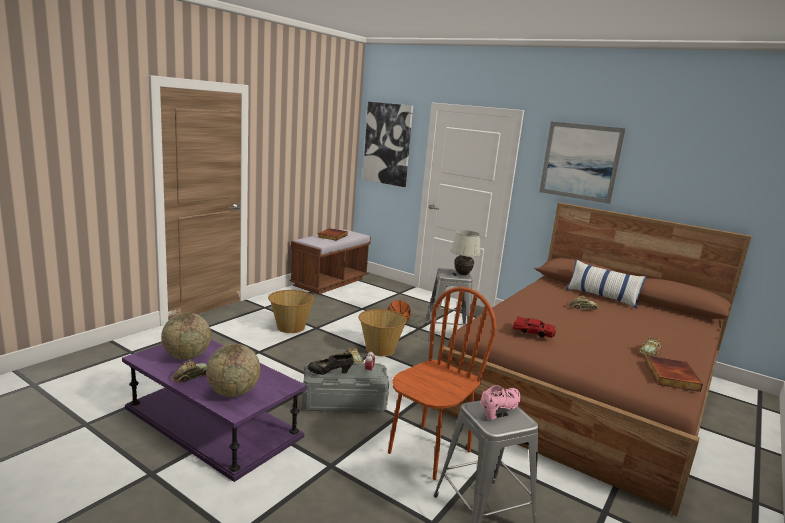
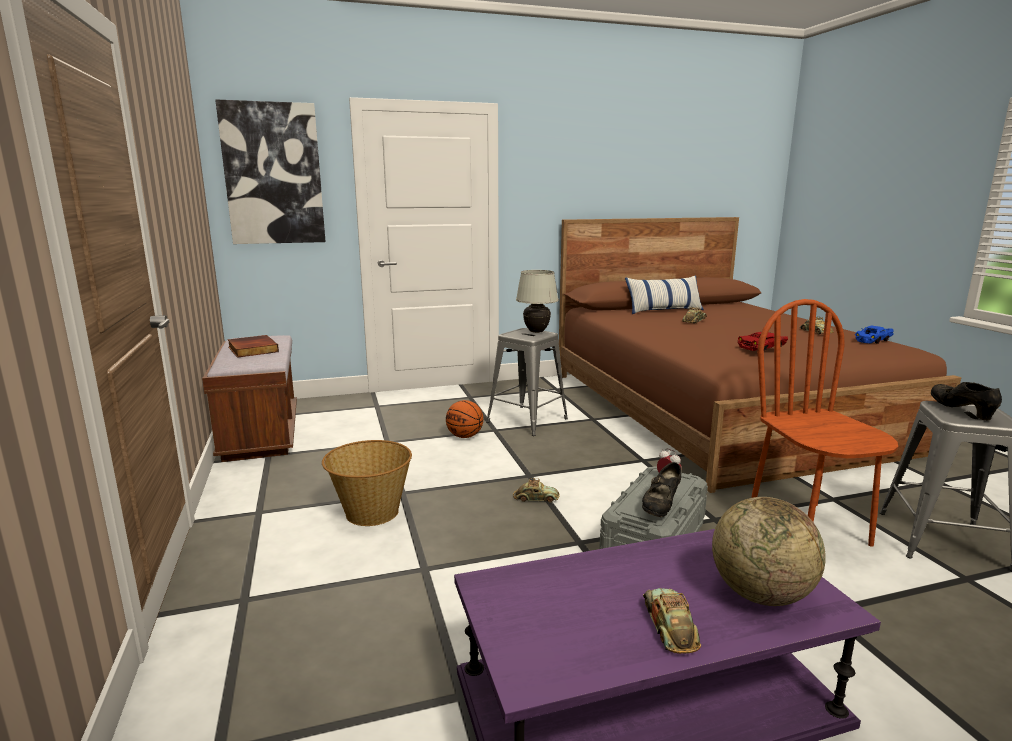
camera: 50 degrees left, 0 degrees up
globe [161,313,211,360] -> none
basket [359,309,407,356] -> none
pink shoe [481,386,521,420] -> black shoe [931,382,1002,421]
picture [539,121,626,204] -> none
book [645,356,703,392] -> blue toy car [855,325,894,344]

